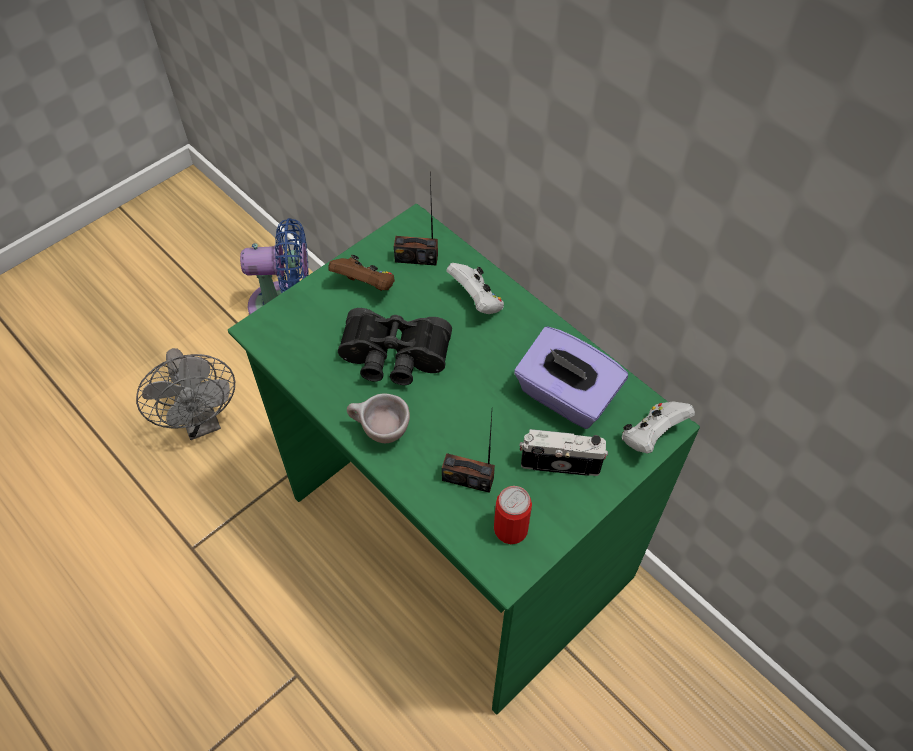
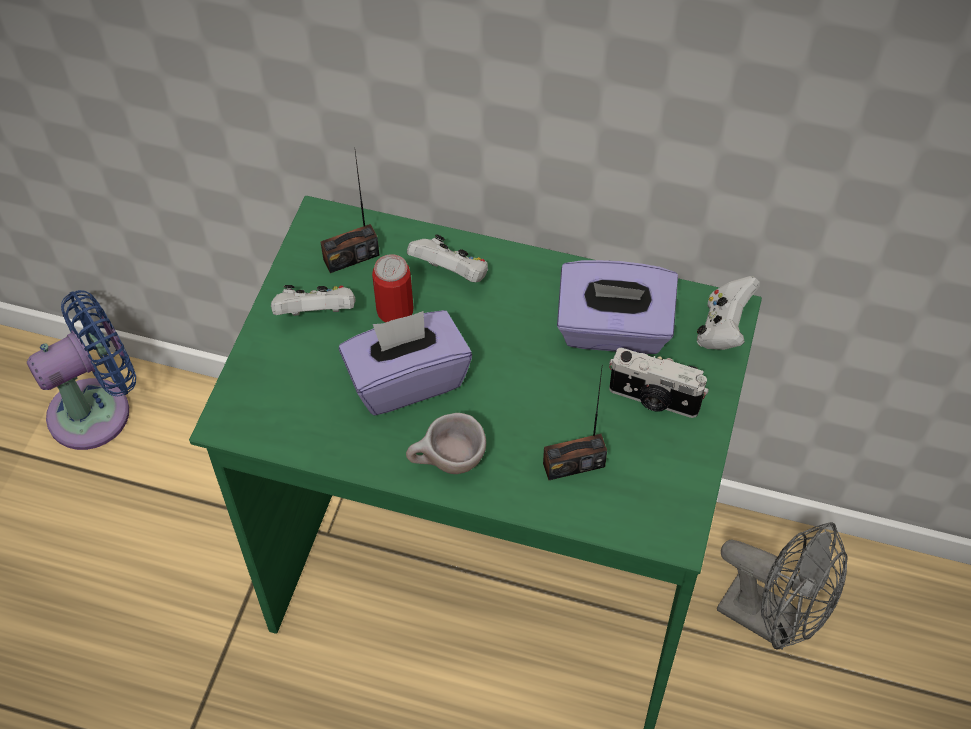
camera: 30 degrees left, 0 degrees up
grey fan [136,348,235,440] -> grey fan moved to [717,522,847,650]
brown game controller [328,255,395,291] -> white game controller [271,285,355,316]
black binoculars [338,308,452,385] -> purple tissue box [339,310,472,415]
can [494,486,532,544] -> can moved to [372,254,414,322]
camera [519,429,608,476] -> camera turned 135 degrees counterclockwise [609,348,709,418]

